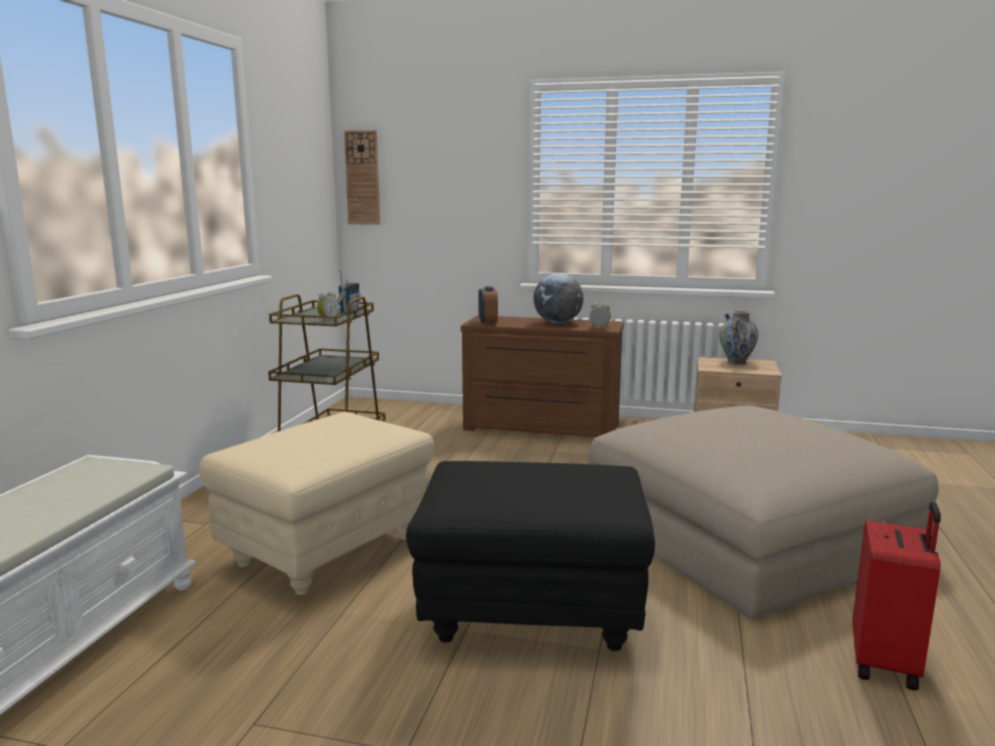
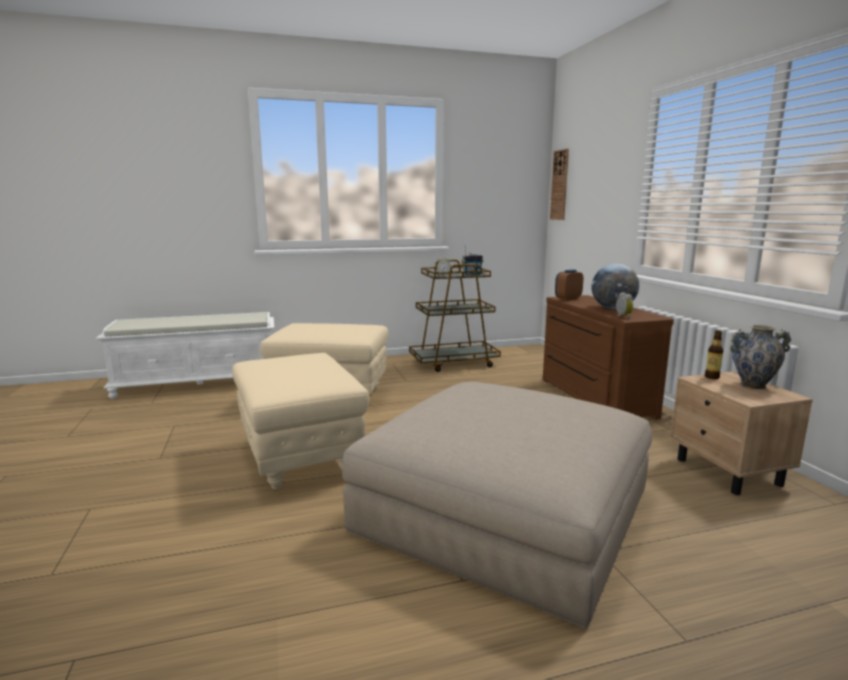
camera: 60 degrees right, 0 degrees up
black ottoman [406,461,655,651] -> beige ottoman [232,353,369,489]
red suitcase [852,502,941,691] -> none
none -> bottle [705,330,723,379]

